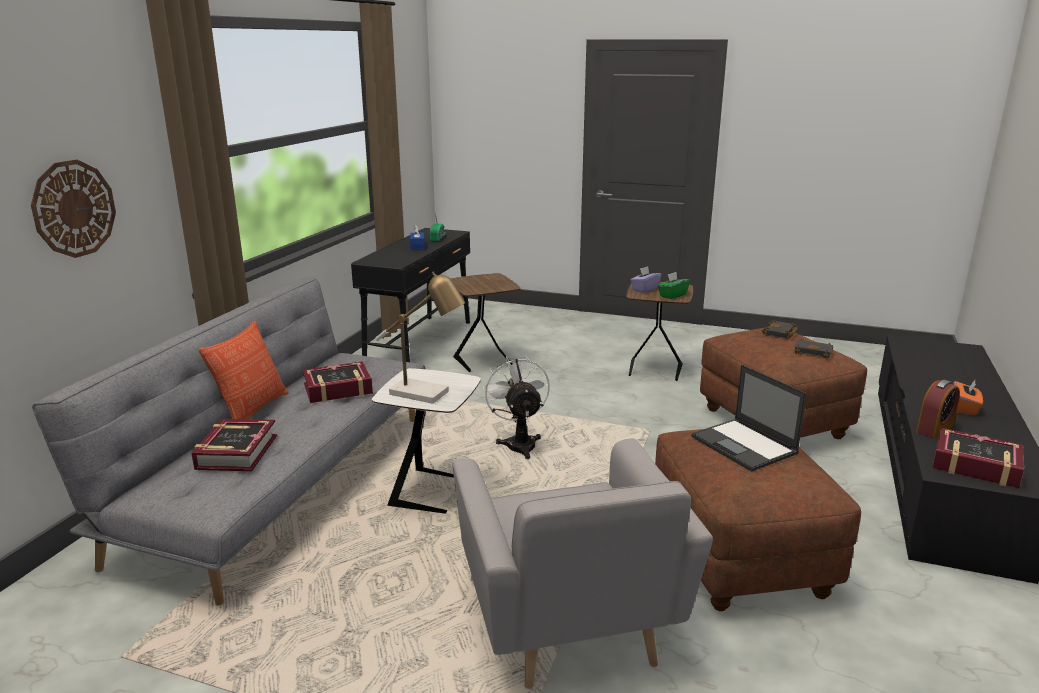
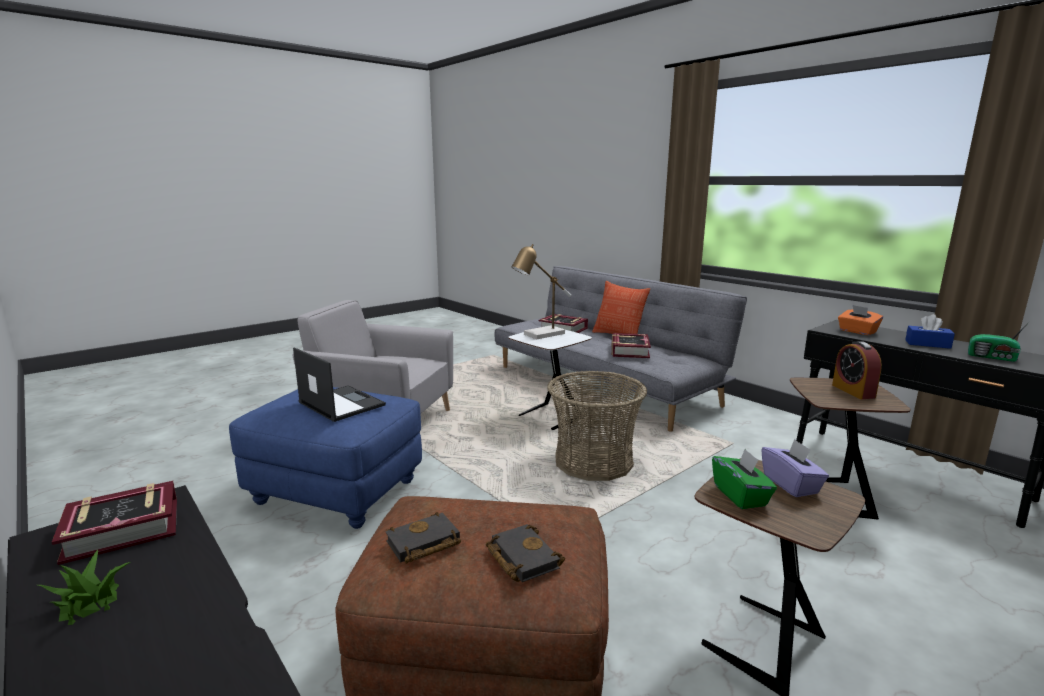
camera: 120 degrees right, 5 degrees down
wall clock [31,160,116,258] -> none
white fan [483,356,550,459] -> basket [547,371,647,481]
brown ottoman [655,429,861,611] -> blue ottoman [229,387,422,529]
laptop [691,365,807,472] -> laptop turned 45 degrees clockwise [293,347,386,422]
alarm clock [916,380,960,439] -> alarm clock moved to [832,341,882,399]
orange tissue box [953,380,983,415] -> orange tissue box moved to [838,305,883,335]
none -> potted plant [38,550,131,625]

